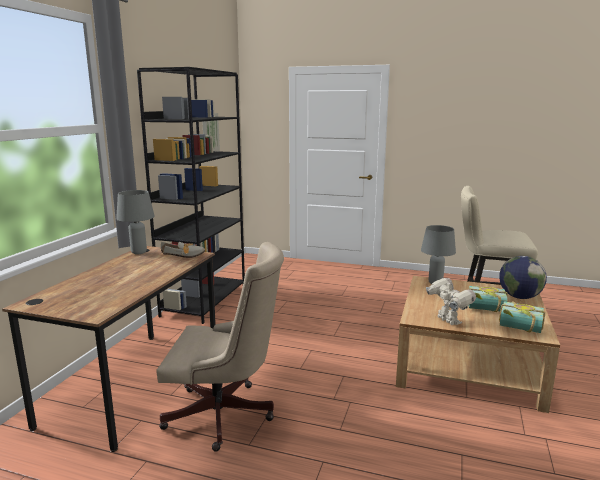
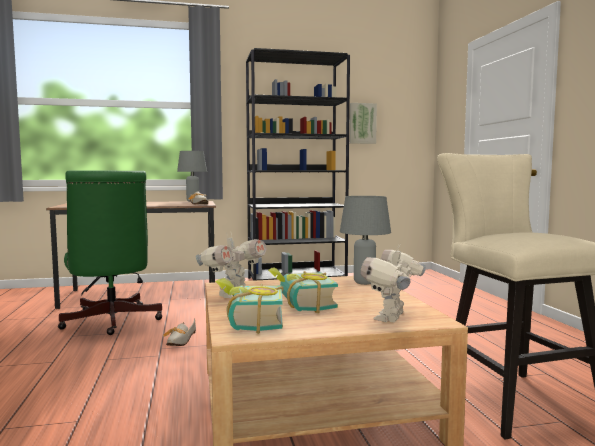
camera: 60 degrees right, 10 degrees down
beige office chair [156,242,284,452] -> green office chair [58,171,162,335]
globe [499,256,547,299] -> toy robot [360,243,426,323]
none -> shoe [163,318,196,346]

